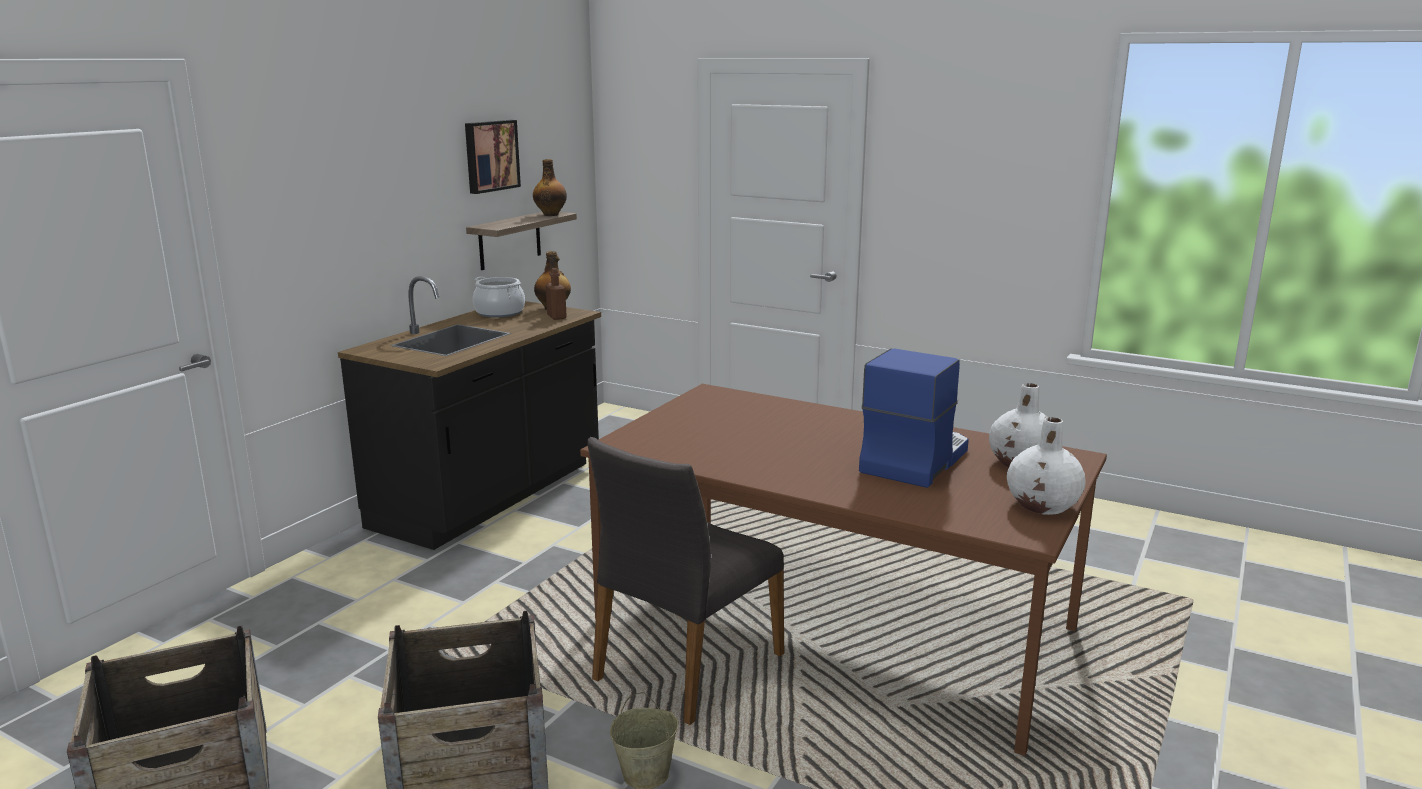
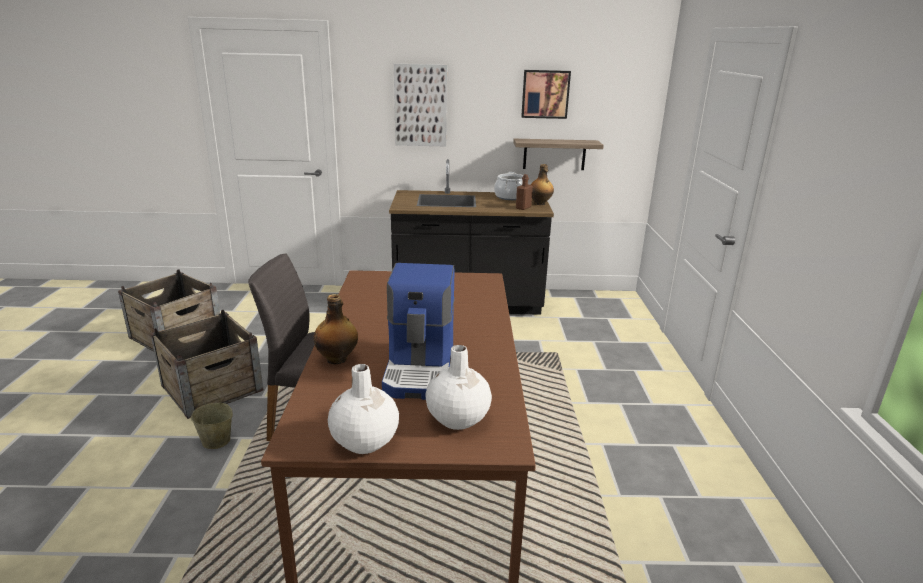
camera: 60 degrees right, 5 degrees up
bottle [533,159,567,216] -> bottle moved to [313,294,358,365]
coffee machine [859,349,969,488] -> coffee machine turned 90 degrees clockwise [382,263,455,400]
none -> picture [394,64,447,146]

